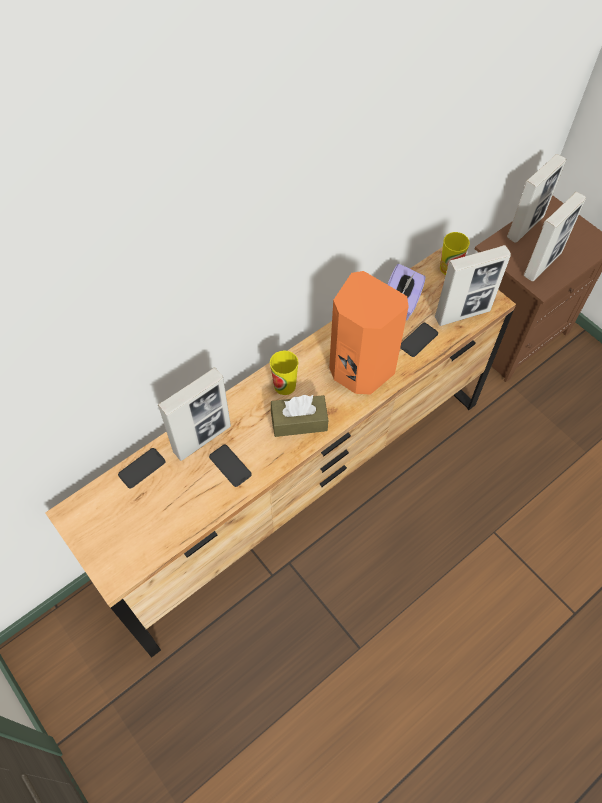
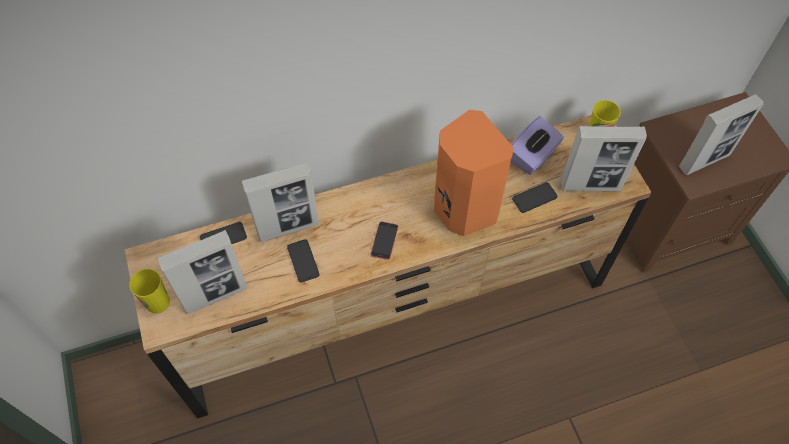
camera: 20 degrees right, 0 degrees up
cup [270,350,299,395] -> cup moved to [129,269,170,314]
brown tissue box [271,395,328,437] -> phone [370,222,398,260]
picture frame [507,154,566,243] -> picture frame moved to [157,230,247,314]

